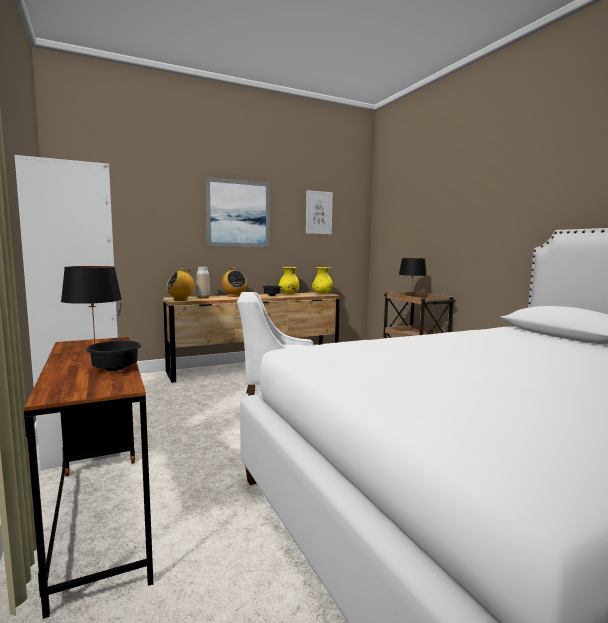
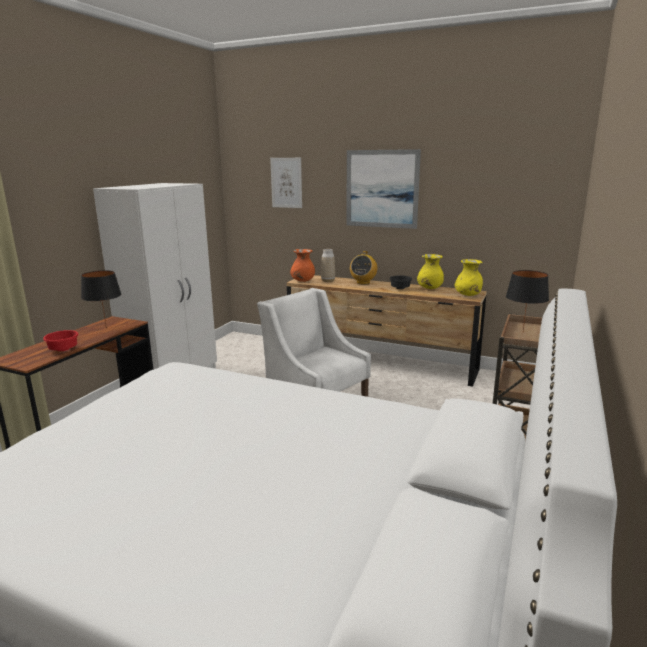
camera: 50 degrees right, 10 degrees up
black bowl [86,341,141,371] -> red bowl [43,330,79,351]
radio [166,268,195,301] -> orange vase [290,249,315,282]
picture [306,190,333,234] -> picture moved to [270,158,302,208]

